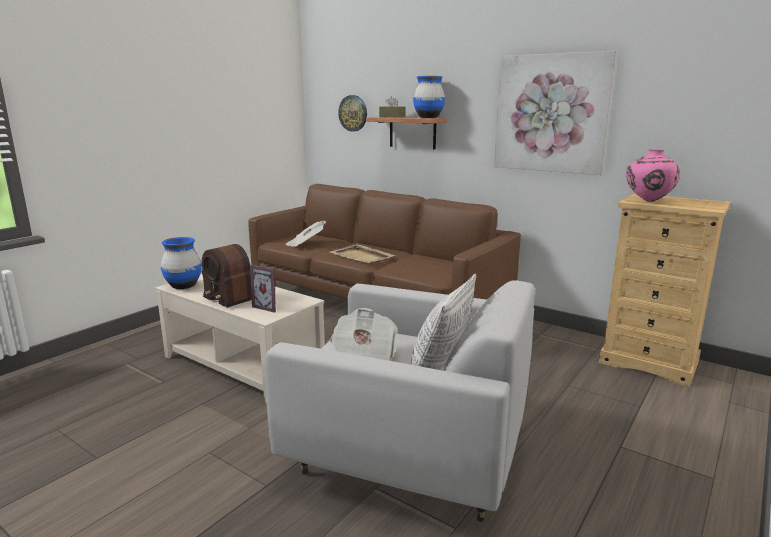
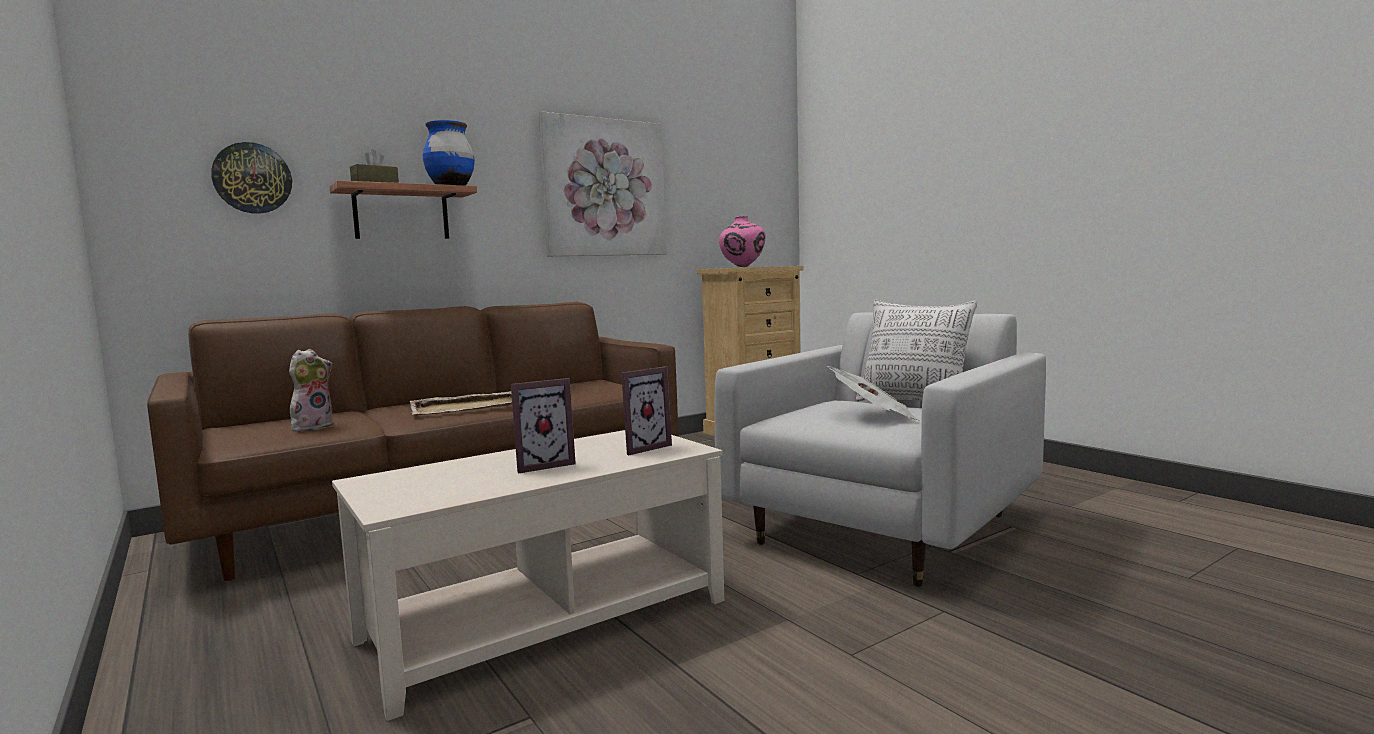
camera: 70 degrees left, 10 degrees down
blue vase [160,237,202,289] -> none
radio [202,244,252,308] -> picture frame [511,378,576,473]
newspaper [286,221,326,247] -> plush toy [289,349,333,432]

